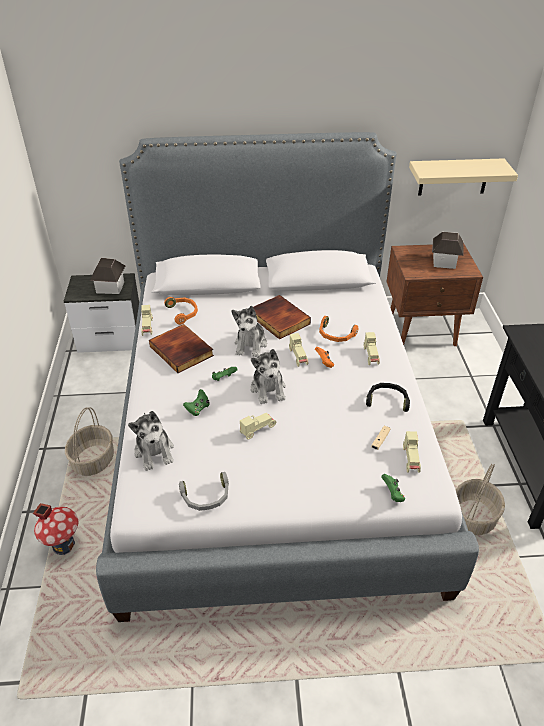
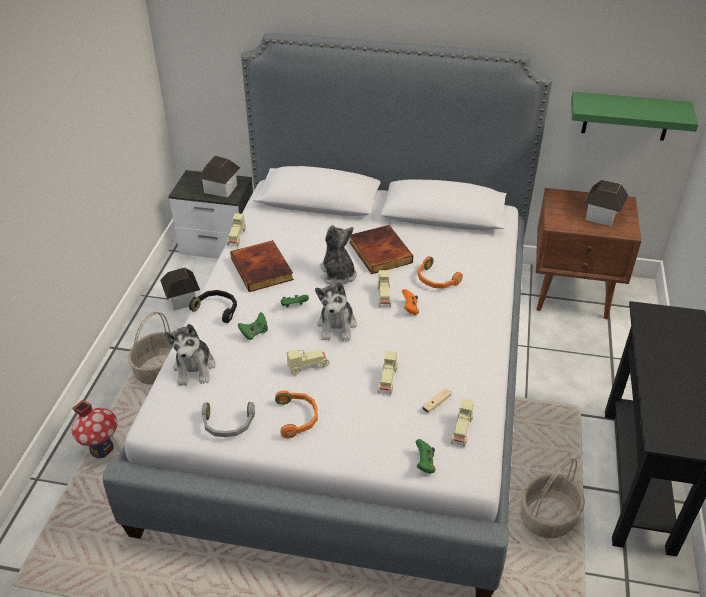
camera: 15 degrees right, 0 degrees up
orange headphones [164,297,198,325] -> orange headphones moved to [275,390,318,438]
plush toy [232,306,267,357] -> plush toy turned 135 degrees clockwise [319,225,357,285]
beige toy car [364,332,380,365] -> beige toy car moved to [378,350,398,394]
black headphones [366,383,410,412] -> black headphones moved to [189,290,237,323]
beige shelf [409,158,518,196] -> green shelf [571,92,698,141]
none -> toy house [160,267,200,310]

